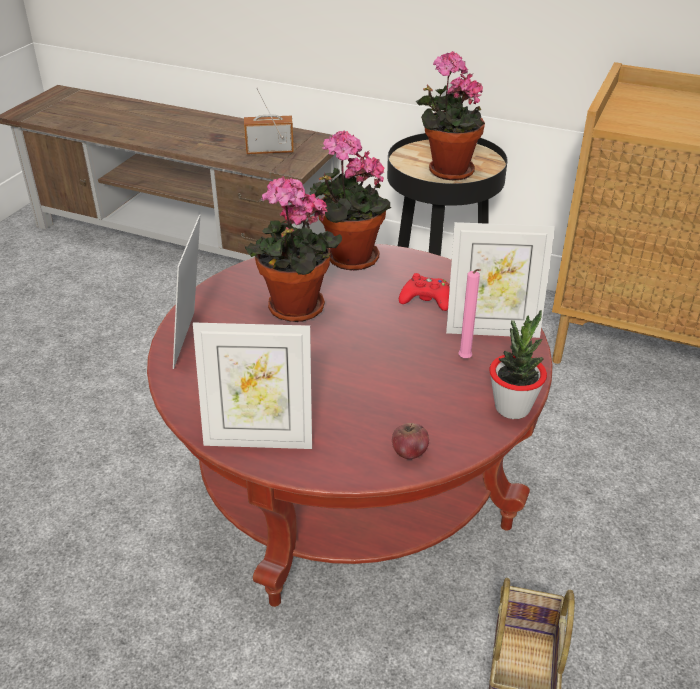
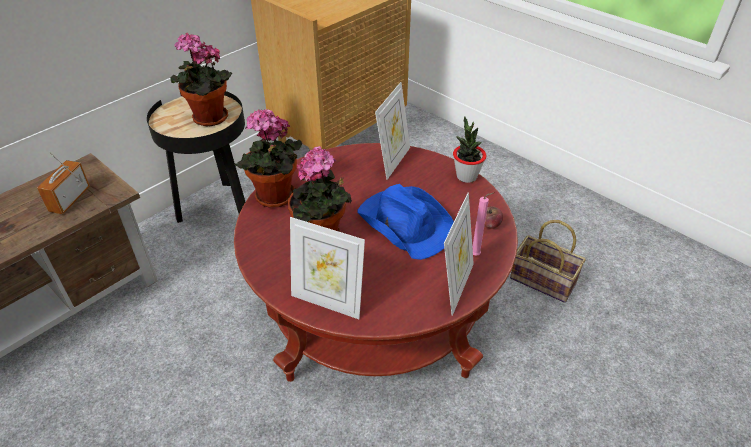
camera: 70 degrees left, 5 degrees up
red game controller [399,273,450,311] -> none
pink candle [458,269,481,359] -> pink candle moved to [472,192,495,256]
none -> blue hat [357,184,454,260]

